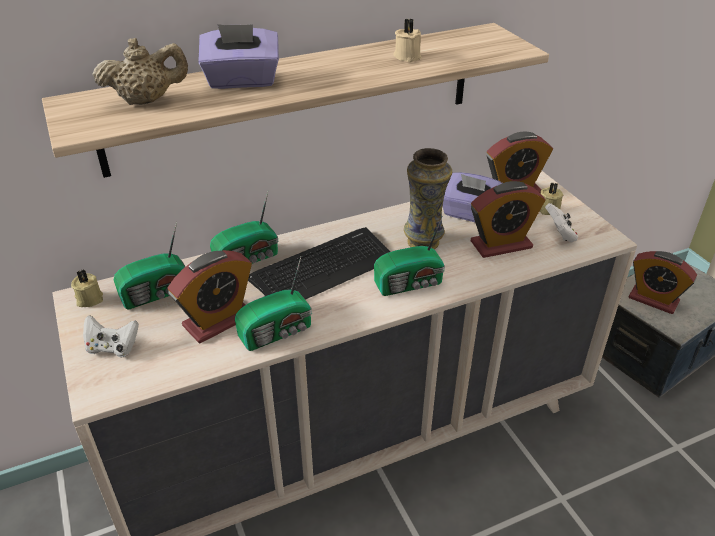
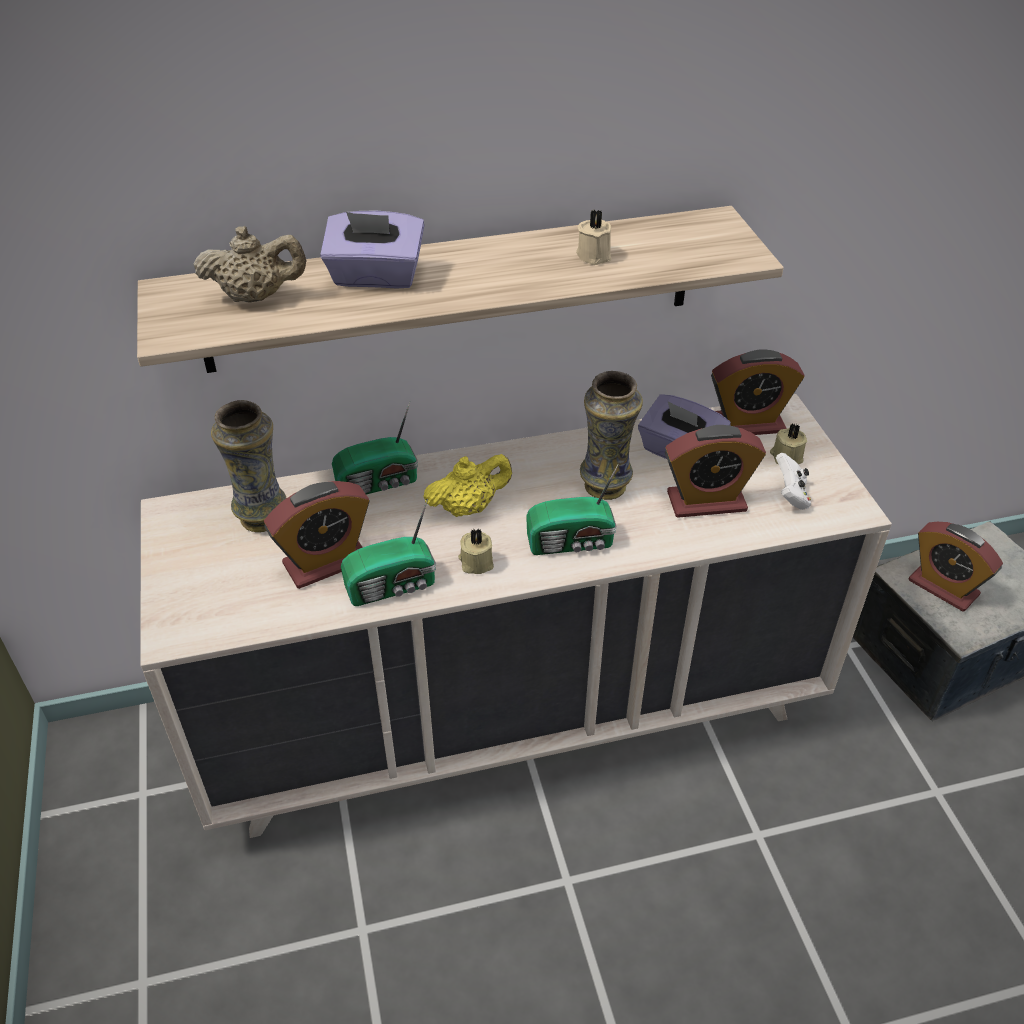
camera: 10 degrees right, 5 degrees up
beige candle [71,269,103,307] -> beige candle moved to [458,528,494,574]
white game controller [83,315,139,357] -> none
radio [114,221,186,309] -> vase [211,400,286,532]
keyboard [248,227,391,300] -> yellow teapot [423,454,512,517]

